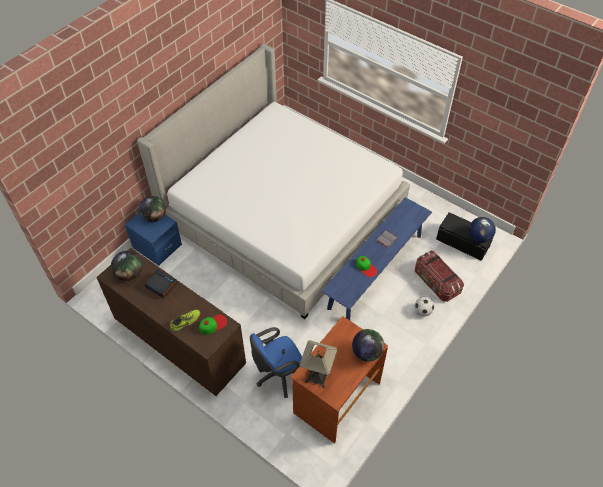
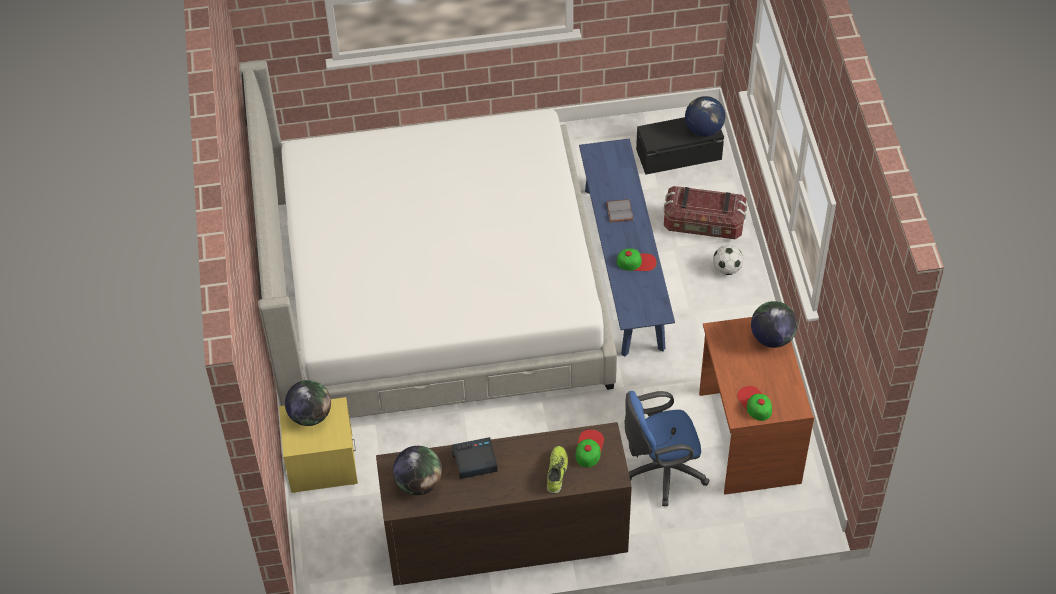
camera: 45 degrees left, 0 degrees up
blue nightstand [125,212,182,266] -> yellow nightstand [279,397,358,493]
blue office chair [250,327,302,398] -> blue office chair turned 60 degrees clockwise [625,391,710,506]
table lamp [299,340,338,388] -> cap [737,386,772,421]

